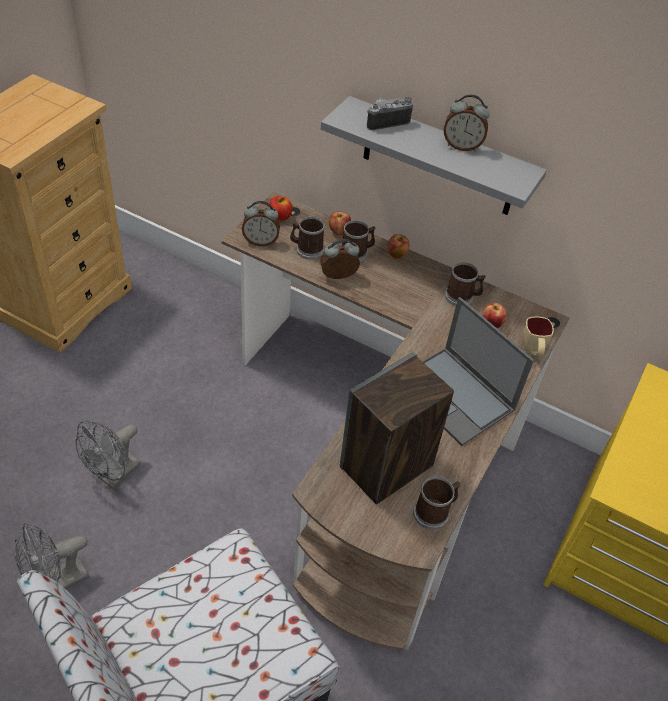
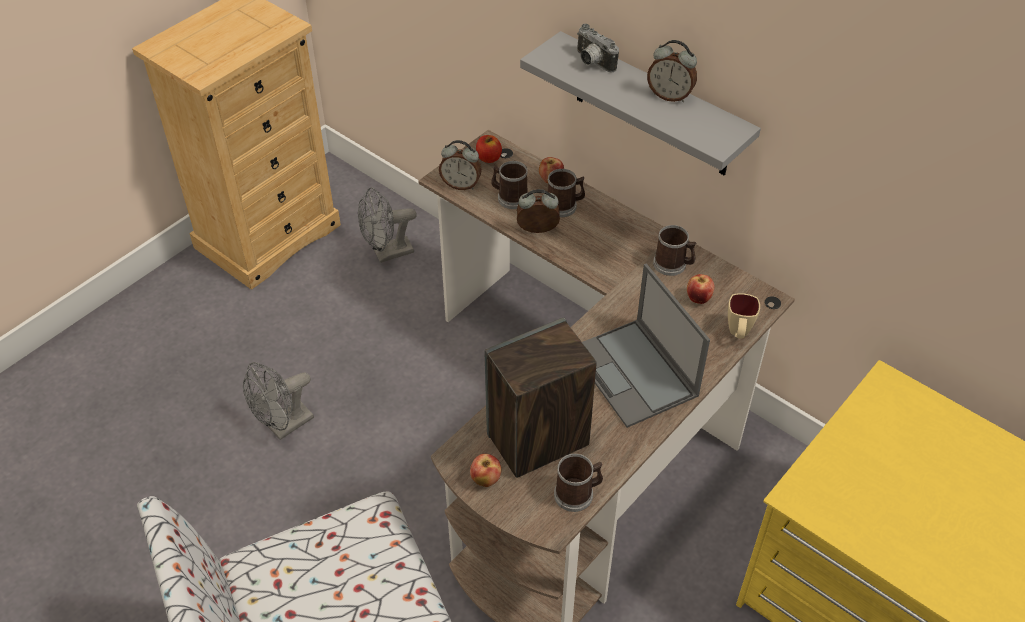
camera: 15 degrees right, 0 degrees up
grey fan [14,523,89,589] -> grey fan moved to [358,187,417,263]
camera [367,96,413,130] -> camera turned 120 degrees counterclockwise [577,24,619,73]
apple [388,234,410,259] -> apple moved to [470,454,501,487]

